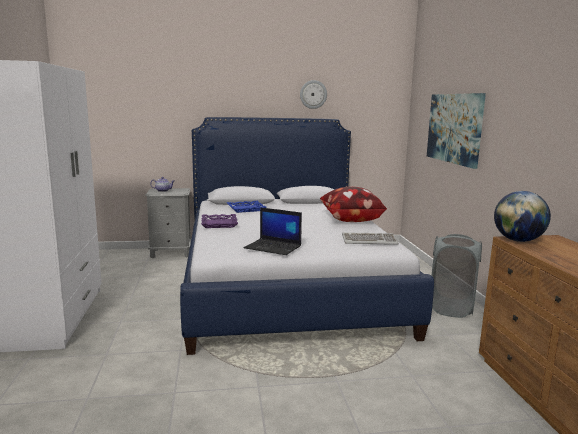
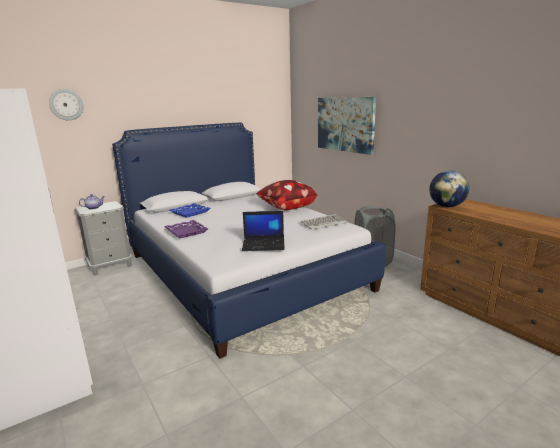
camera: 25 degrees left, 5 degrees up
wall clock [300,80,327,109] -> wall clock moved to [49,89,83,121]

